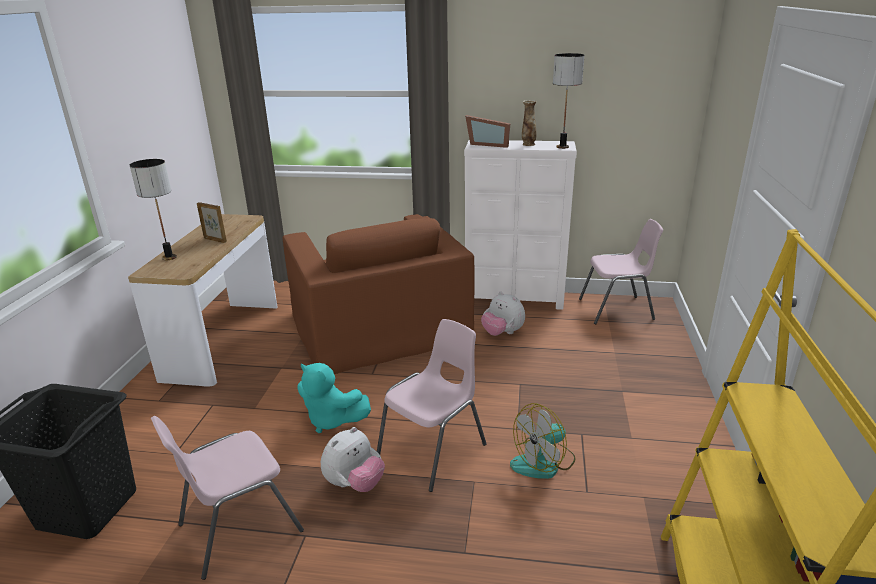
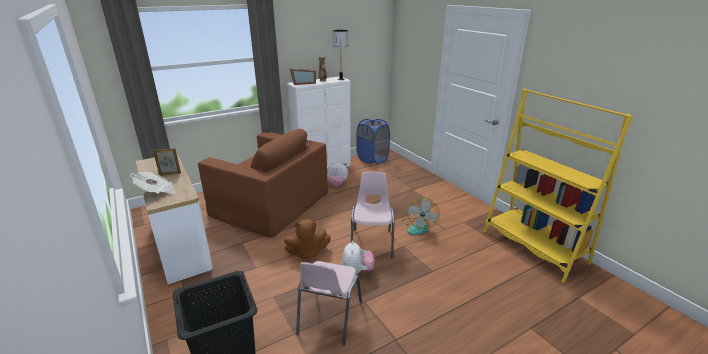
camera: 40 degrees left, 0 degrees up
table lamp [130,159,177,260] -> newspaper [130,172,175,194]
turquoise plush toy [297,363,371,433] -> brown plush toy [284,219,331,262]
pink chair [579,219,663,324] -> blue laundry basket [356,119,390,164]

